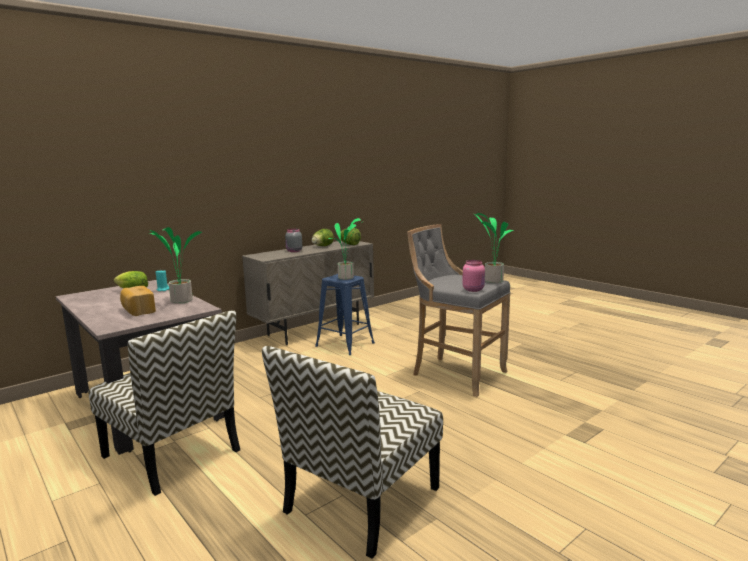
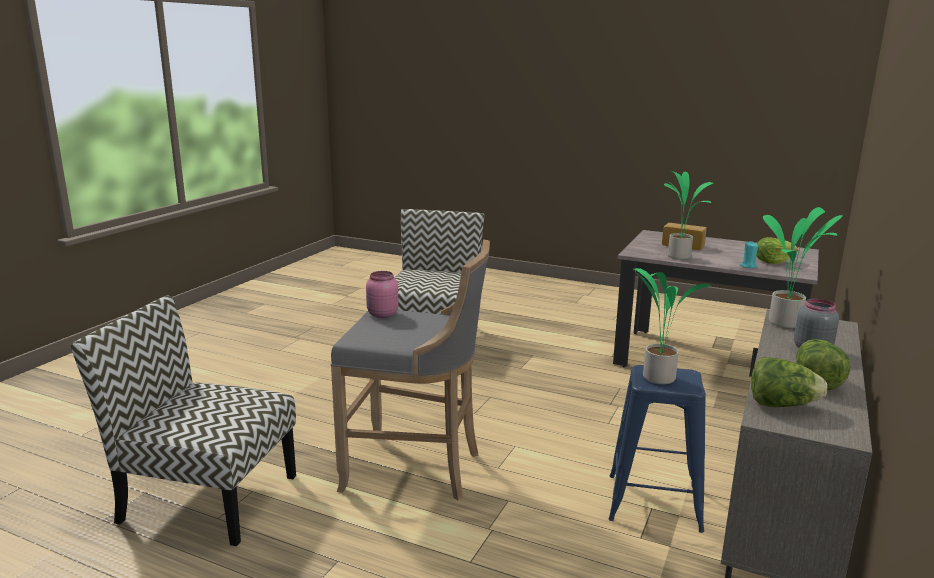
camera: 155 degrees right, 5 degrees up
chair [89,310,240,496] -> chair moved to [71,295,296,546]
potted plant [473,213,514,283] -> potted plant moved to [763,207,843,328]

